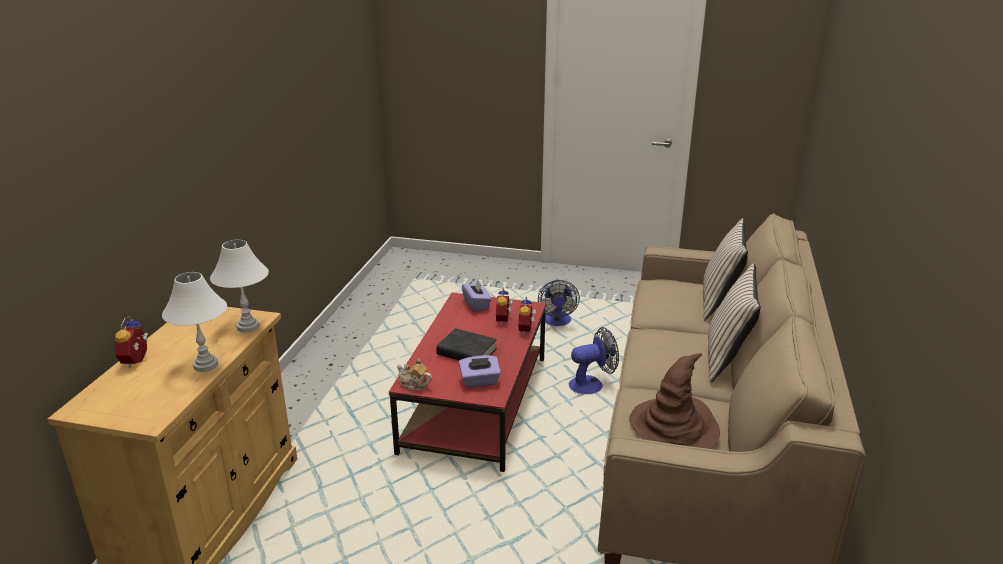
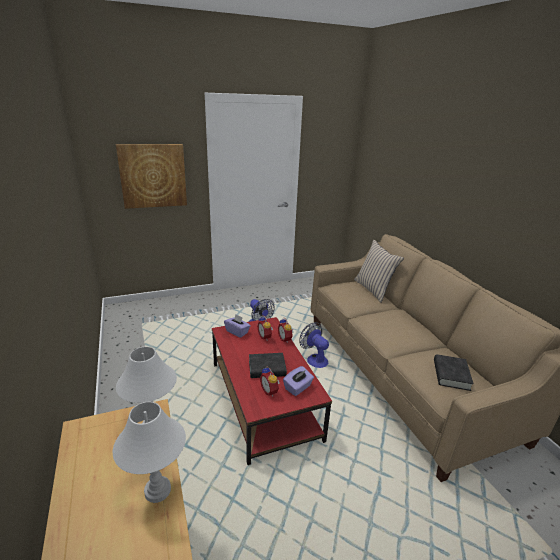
camera: 35 degrees left, 0 degrees up
alarm clock [115,316,148,368] -> alarm clock moved to [260,367,280,397]
teapot [397,358,432,391] -> none
fan [569,327,619,394] -> fan turned 75 degrees counterclockwise [299,322,329,368]
brown hat [629,353,720,449] -> black book [434,354,474,391]
beige pillow [708,263,761,383] -> none
none -> picture [116,144,187,209]

